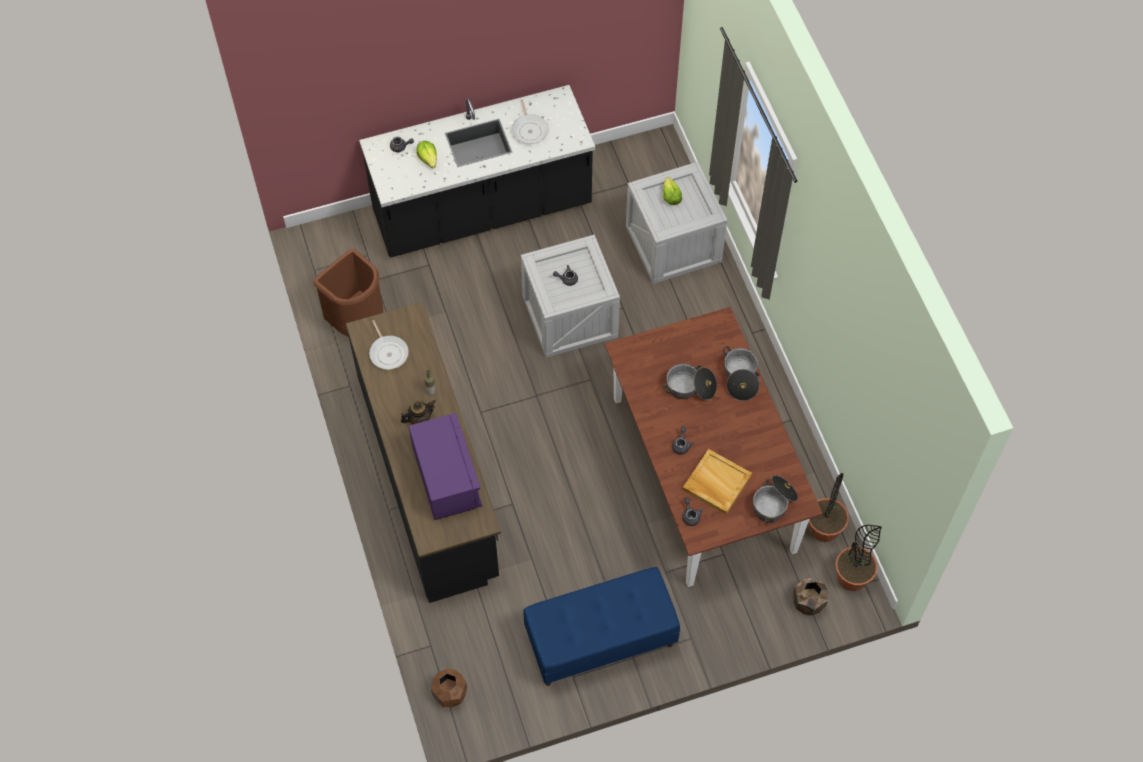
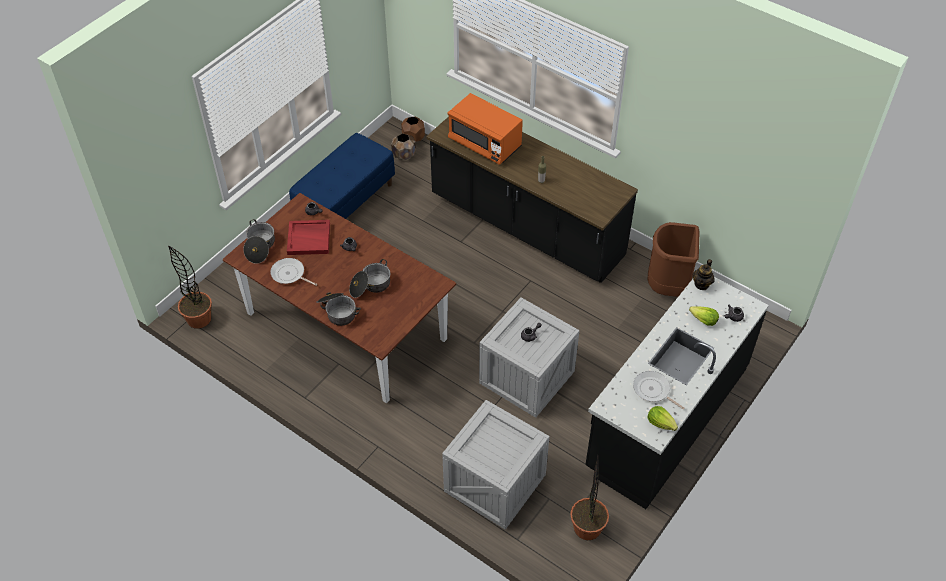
camera: 145 degrees right, 10 degrees down
frying pan [369,320,409,370] -> frying pan moved to [270,258,317,286]
teapot [401,400,436,424] -> teapot moved to [693,259,715,290]
purple microwave [409,413,482,520] -> orange microwave [447,93,523,165]
lettuce [663,177,682,205] -> lettuce moved to [648,406,678,431]
beige tray [683,449,752,514] -> red tray [287,220,330,255]
brown planter [793,578,828,615] -> brown planter moved to [391,133,416,160]
potted plant [809,473,849,542] -> potted plant moved to [570,455,609,540]

